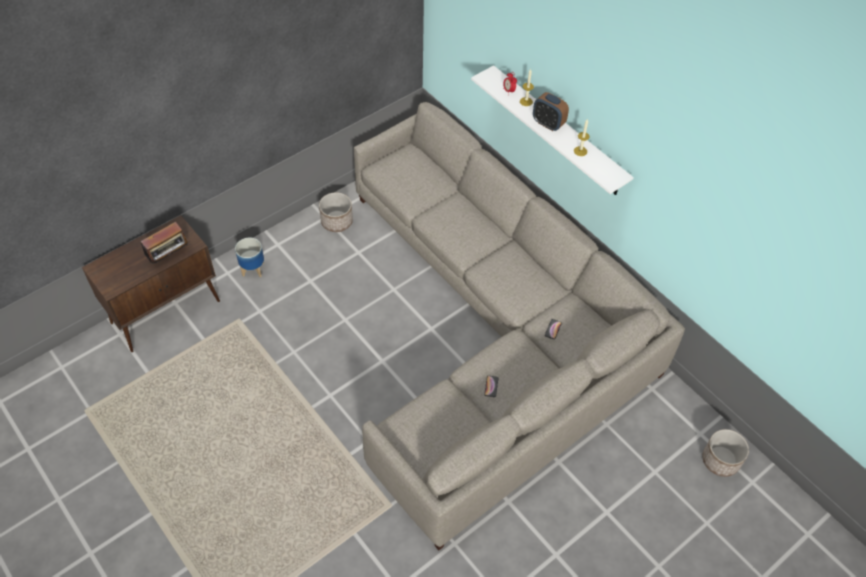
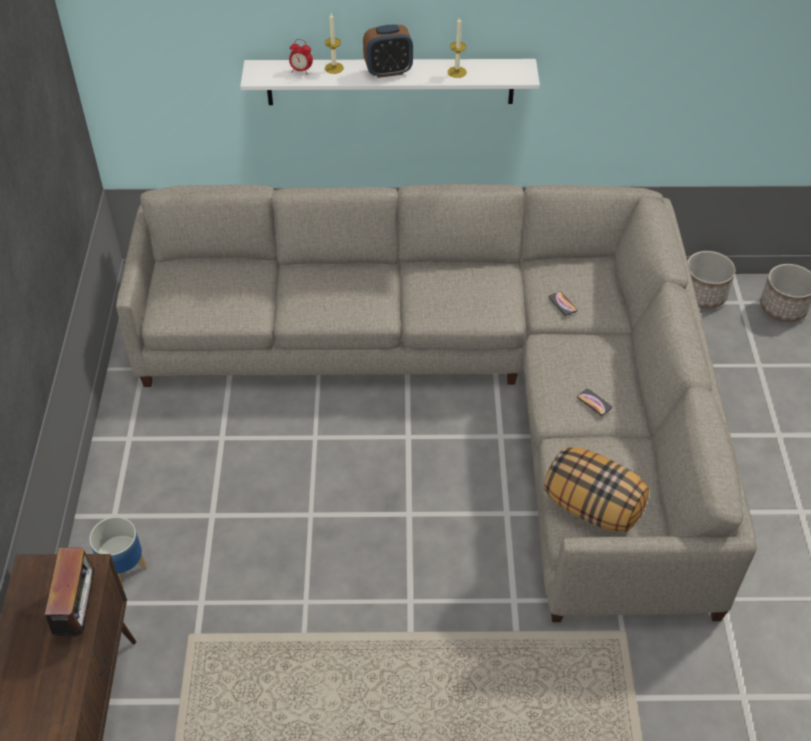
camera: 50 degrees left, 5 degrees down
planter [319,192,353,232] -> planter moved to [688,251,736,309]
none -> pillow [544,447,649,533]

